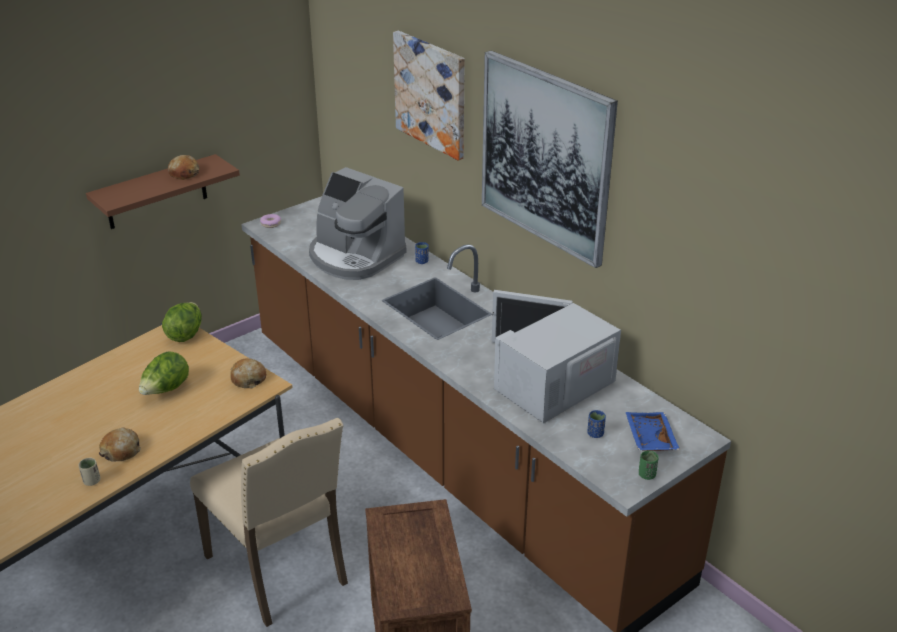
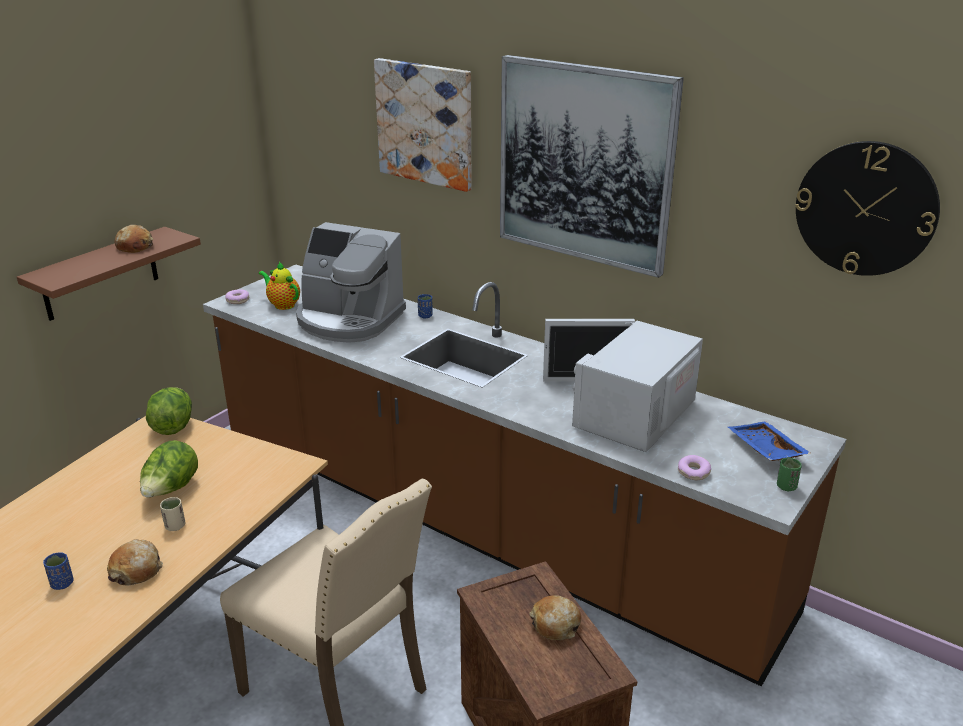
camera: 15 degrees left, 5 degrees down
beige cup [78,457,100,486] -> beige cup moved to [160,497,185,531]
bread [230,358,266,388] -> bread moved to [530,595,581,640]
blue cup [587,410,606,438] -> blue cup moved to [43,552,74,590]
none -> teapot [258,262,300,310]
none -> donut [678,455,711,480]
none -> wall clock [795,141,940,276]

